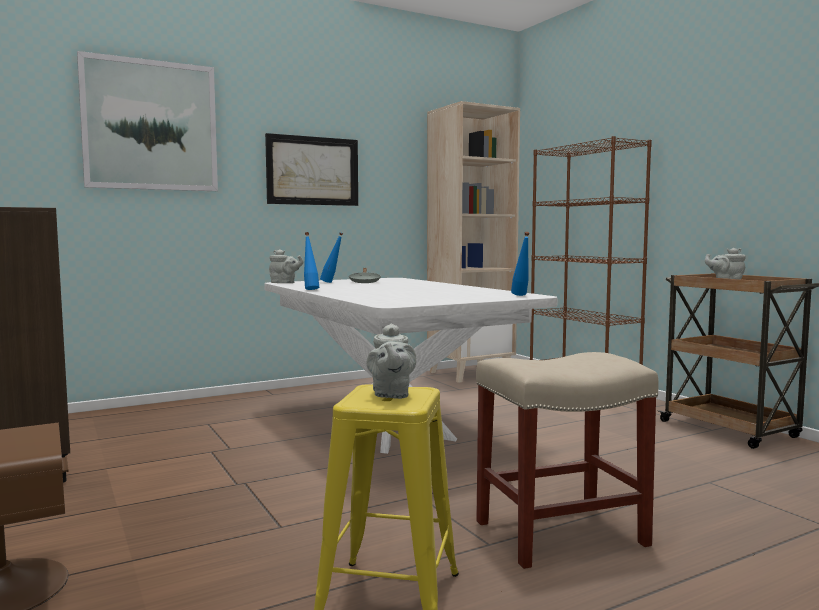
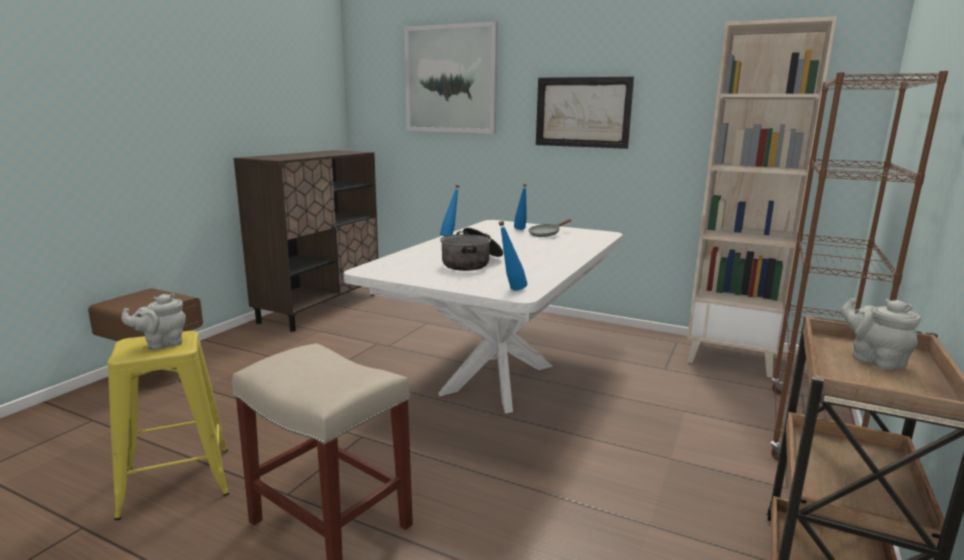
camera: 55 degrees right, 10 degrees up
grey teapot [269,250,304,283] -> none
none -> cooking pot [440,228,503,271]

